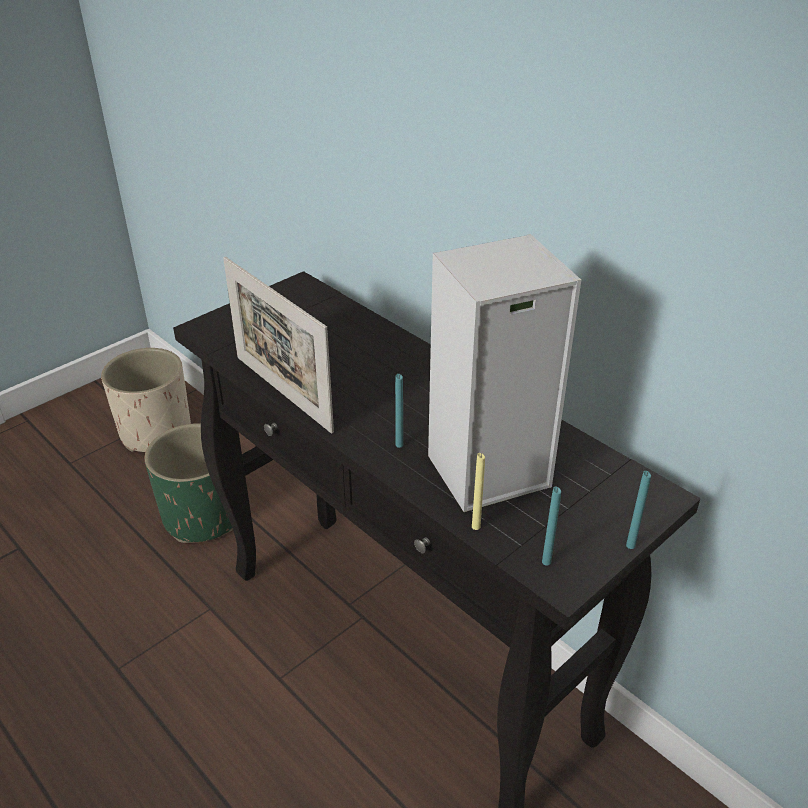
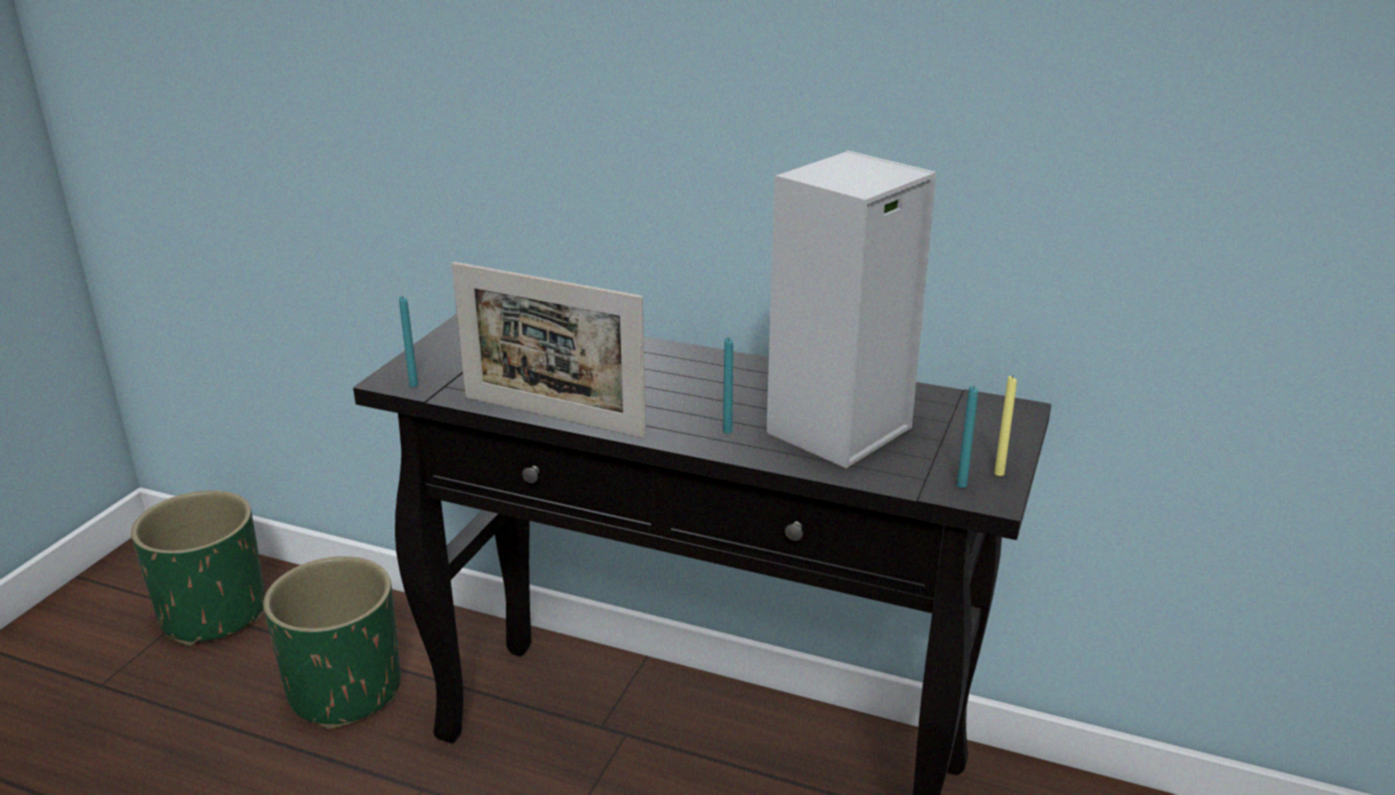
camera: 25 degrees left, 10 degrees down
beige planter [101,348,191,452] -> green planter [131,490,265,646]
yellow candle [472,453,485,530] -> yellow candle moved to [994,376,1017,476]
turquoise candle [626,471,651,549] -> turquoise candle moved to [399,296,418,387]

